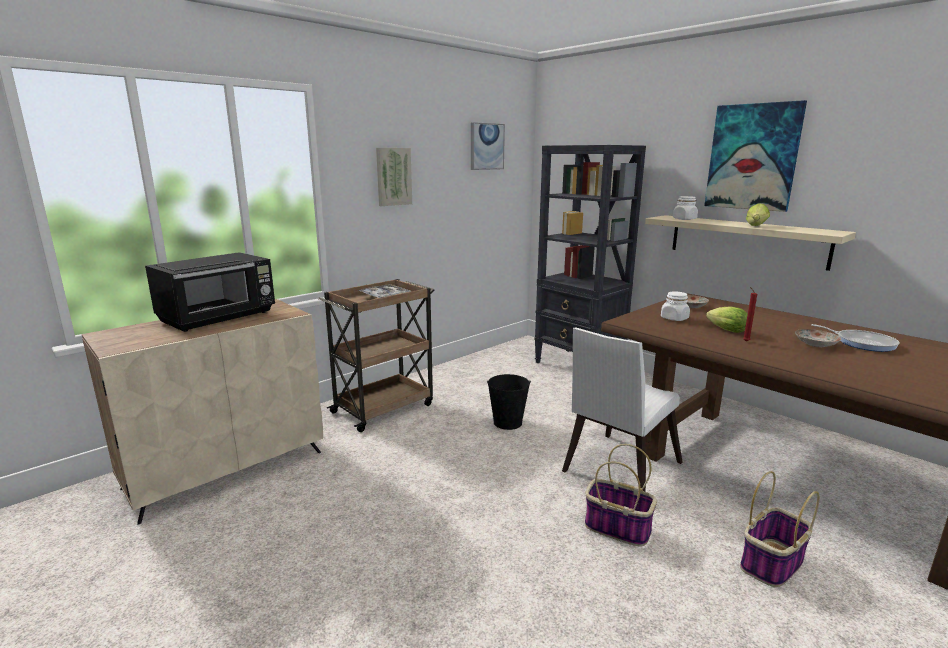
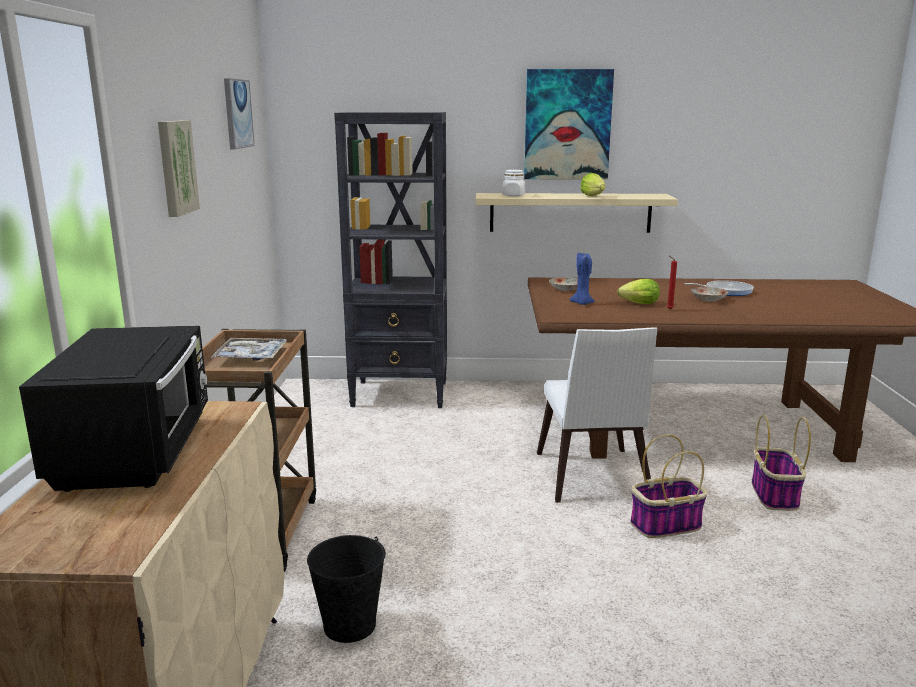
camera: 45 degrees left, 0 degrees up
black bucket [487,374,531,430] -> black bucket moved to [307,535,386,643]
white jar [661,291,690,321] -> blue candle [570,253,595,305]

